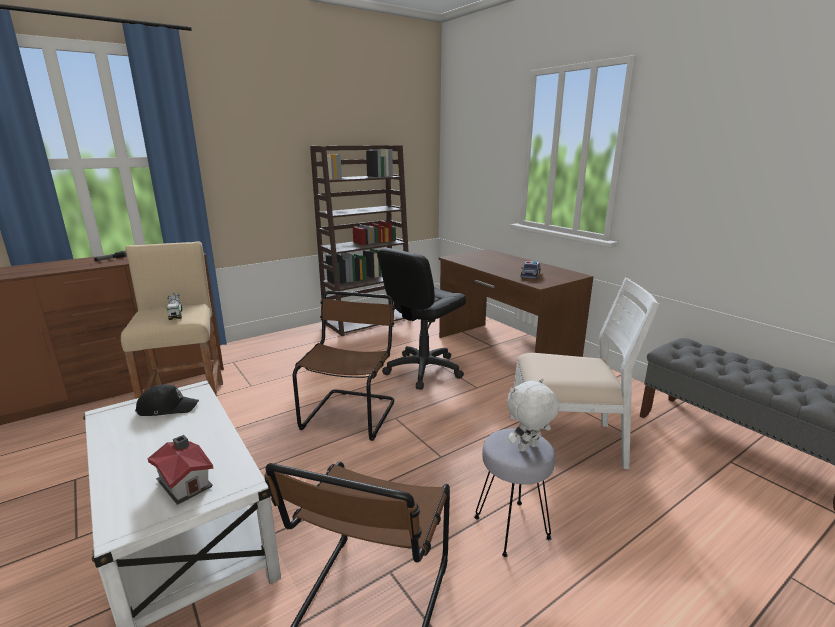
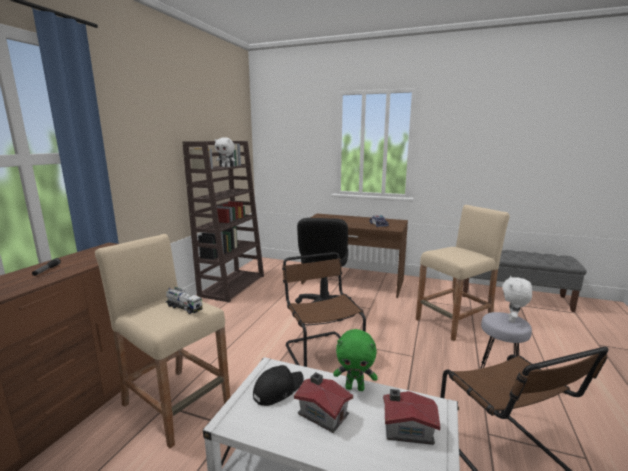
camera: 35 degrees left, 5 degrees down
white chair [510,278,659,469] -> beige stool [416,205,510,341]
none -> white plush toy [215,137,235,167]
none -> toy house [294,372,353,433]
none -> green plush toy [333,329,378,391]

